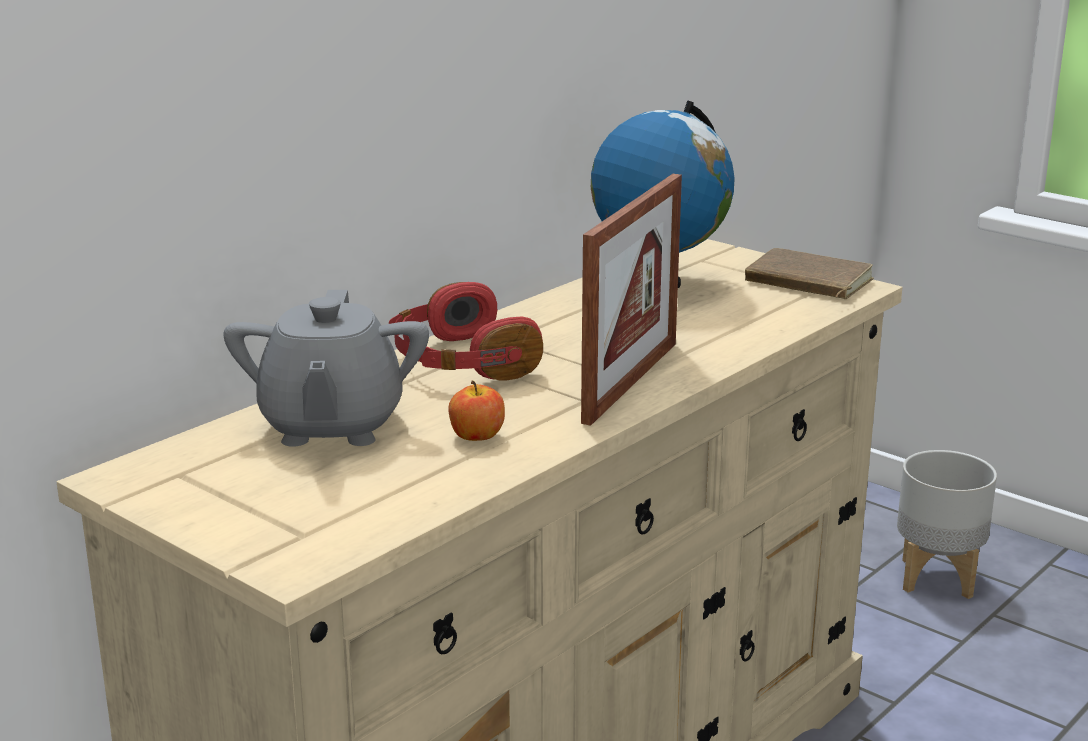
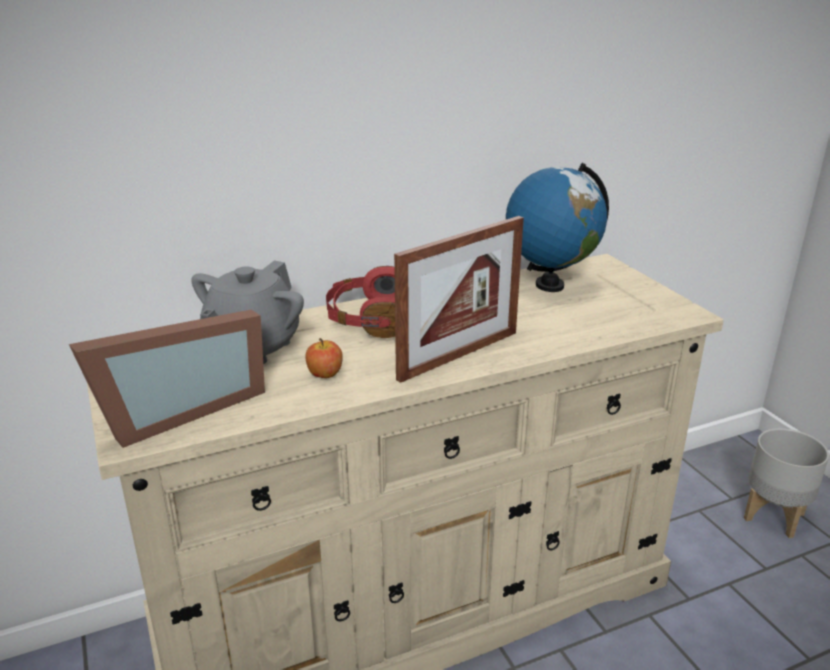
camera: 25 degrees right, 5 degrees up
brown book [745,248,874,299] -> none
none -> picture frame [69,309,265,448]

